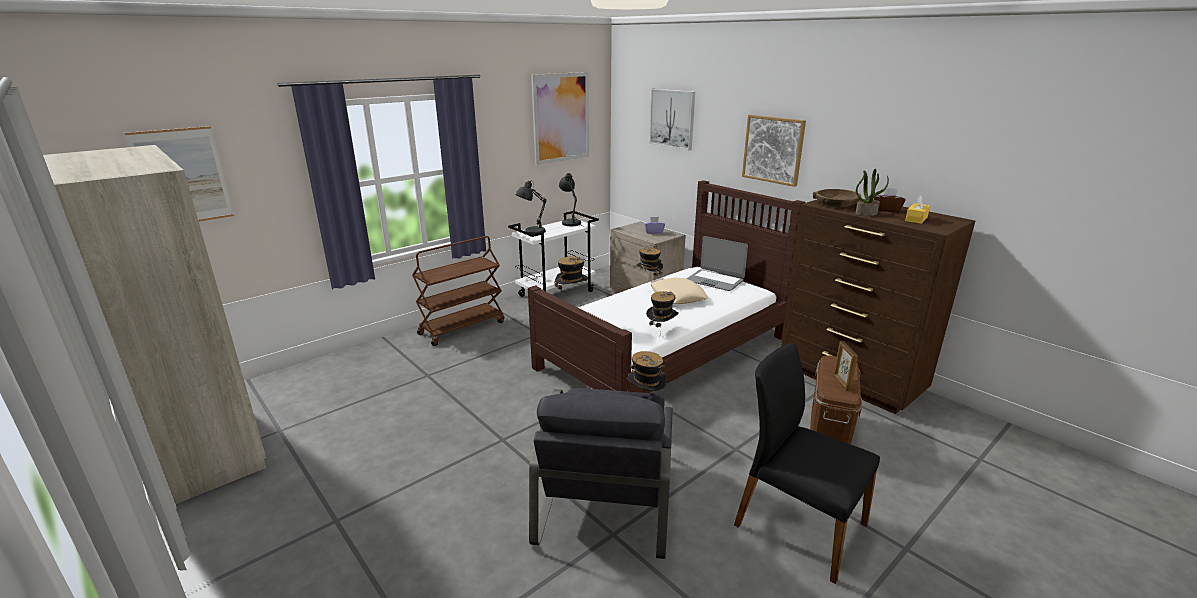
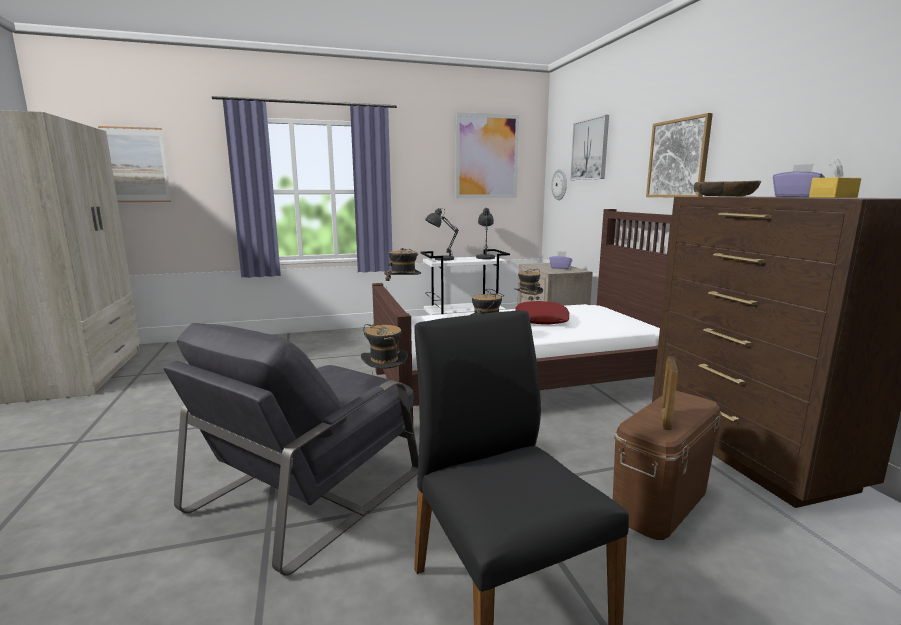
camera: 25 degrees right, 10 degrees down
brown cart [412,236,504,346] -> none
beige pillow [651,278,708,304] -> red pillow [515,301,569,325]
laptop [686,236,748,291] -> none
potted plant [855,169,889,216] -> none
brown tissue box [874,188,905,213] -> purple tissue box [773,164,825,197]
none -> wall clock [551,169,567,200]

